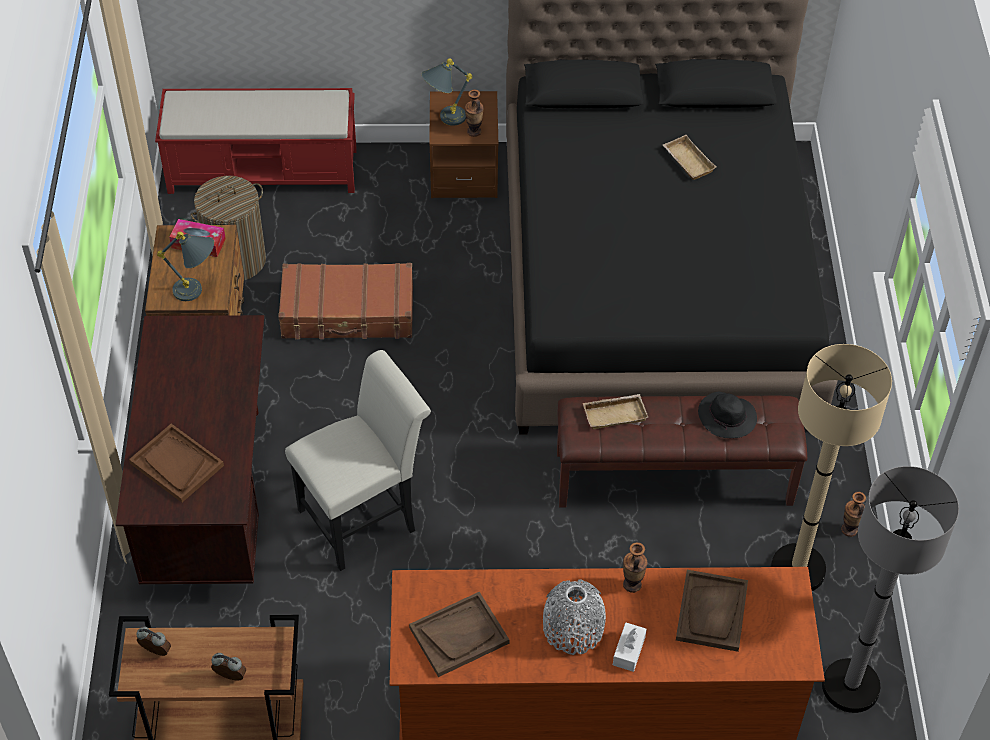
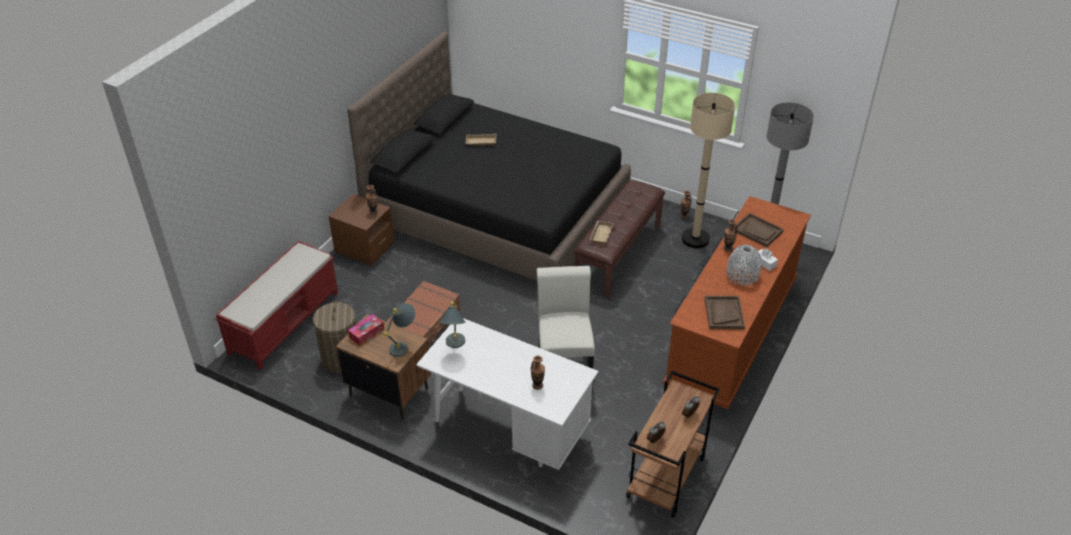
camera: 60 degrees left, 10 degrees down
brown desk [116,315,265,584] -> white desk [416,318,599,470]
brown tray [129,424,224,502] -> vase [531,356,545,390]
grey table lamp [422,58,473,126] -> grey table lamp moved to [439,301,465,348]
black hat [698,392,757,438] -> none

